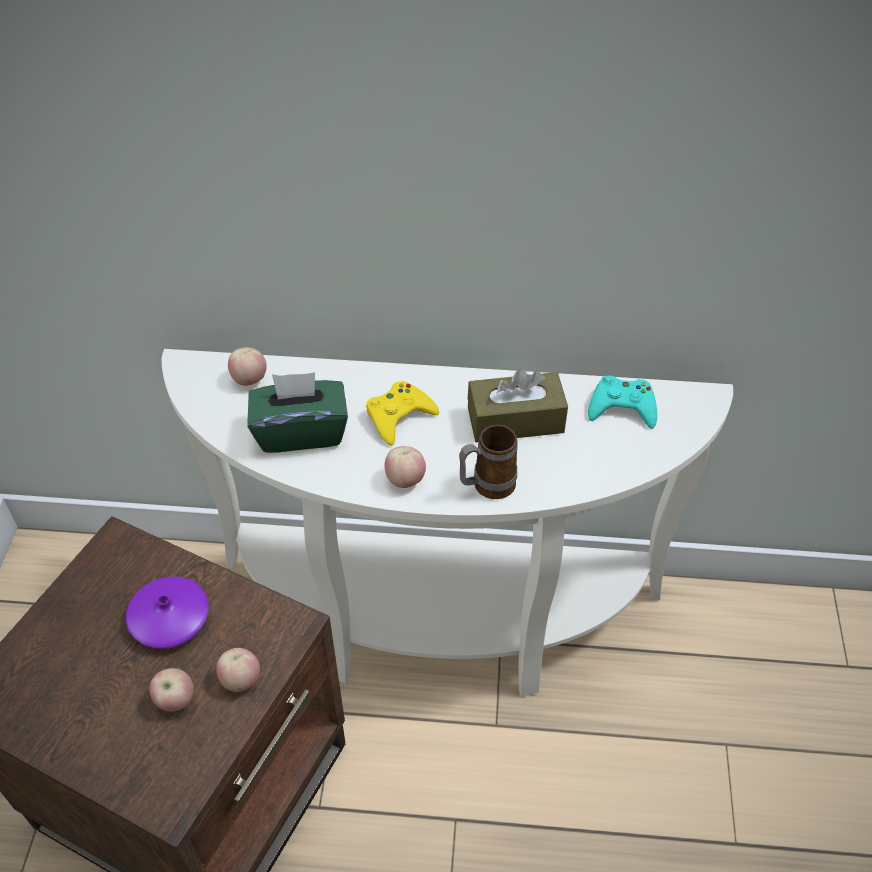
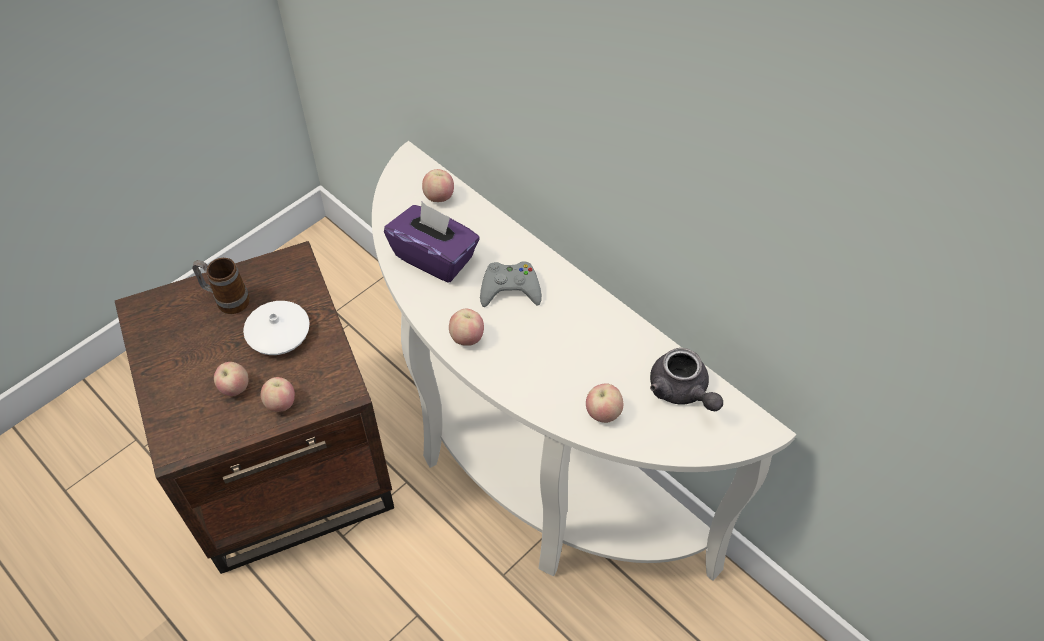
camera: 40 degrees right, 5 degrees up
purple vase [126,577,209,649] -> white vase [243,301,310,355]
green tissue box [247,372,348,453] -> purple tissue box [384,202,480,283]
yellow game controller [366,381,439,446] -> grey game controller [480,261,542,307]
mug [459,425,518,499] -> mug moved to [192,258,250,314]
brown tissue box [468,368,568,442] -> none
turquoise game controller [588,376,657,429] -> grey teapot [650,348,723,411]
none -> apple [586,383,623,423]

